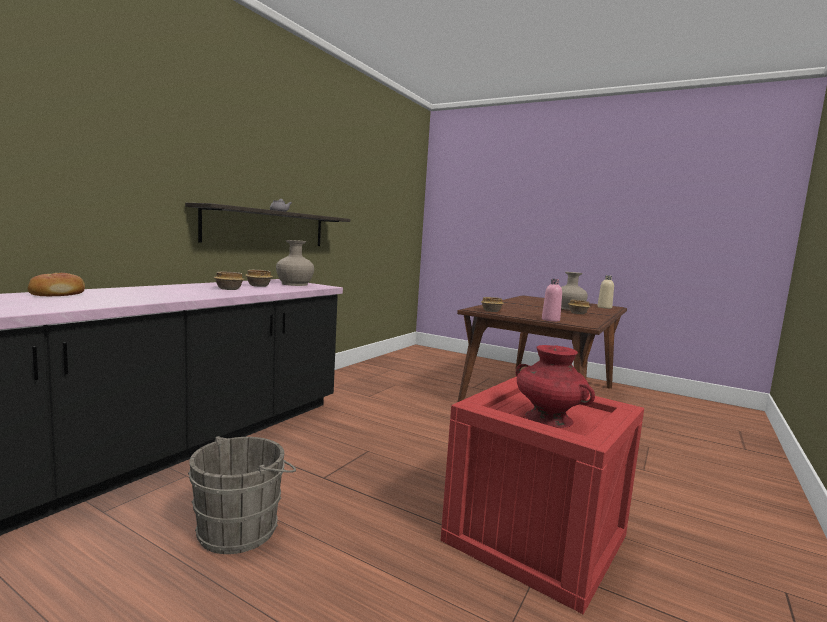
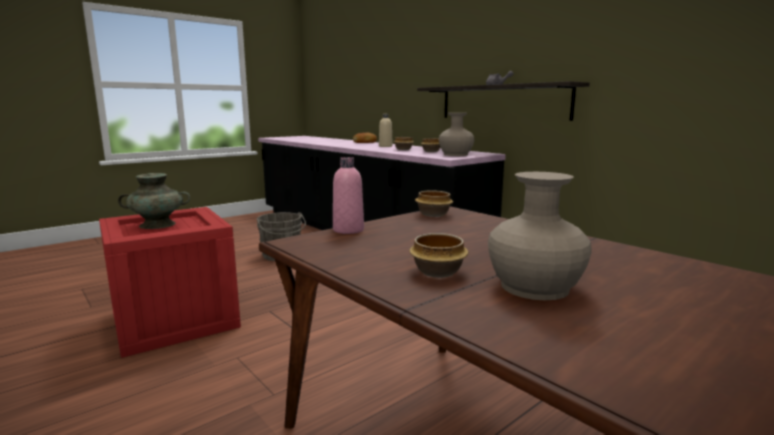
camera: 110 degrees right, 5 degrees up
red vase [516,345,595,428] -> turquoise vase [118,173,190,229]
beige bottle [597,275,614,309] -> beige bottle moved to [379,114,393,147]

